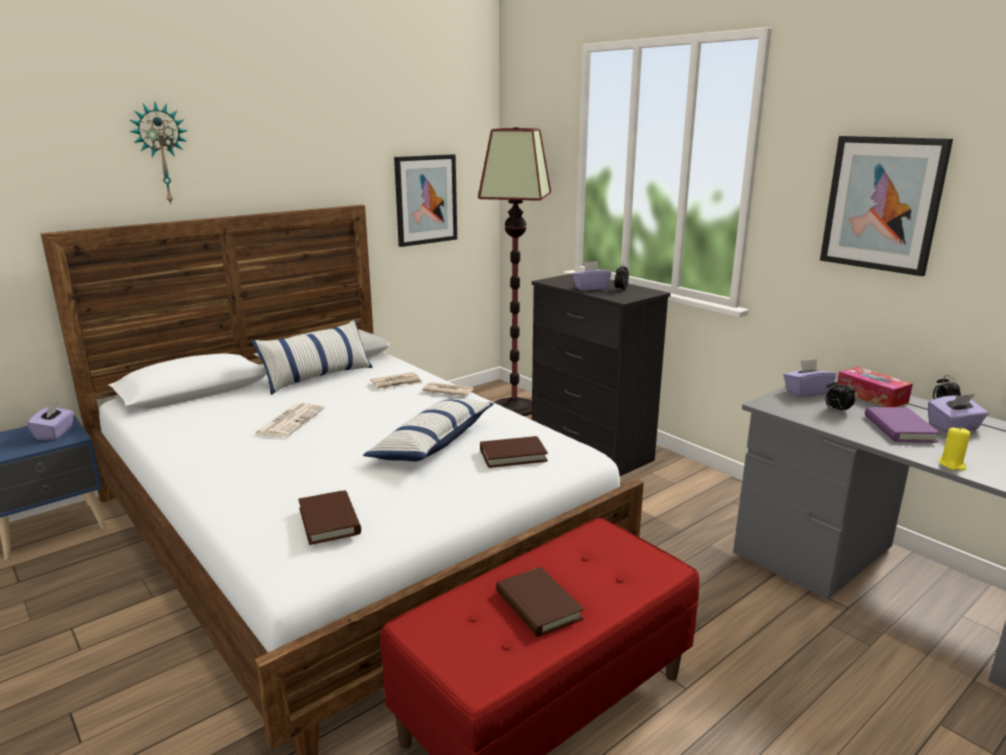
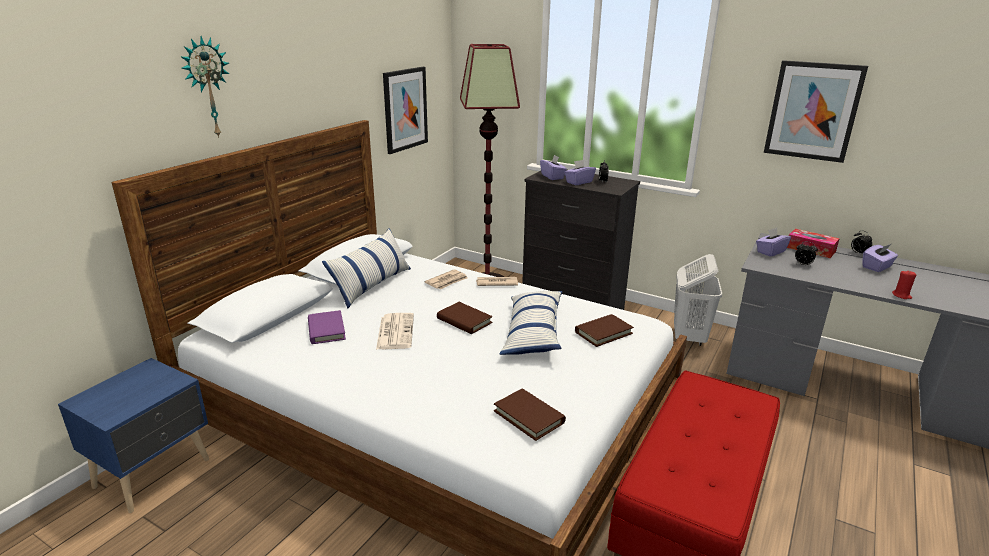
camera: 20 degrees left, 5 degrees up
purple tissue box [27,402,74,440] -> purple tissue box moved to [540,155,567,180]
brown book [496,567,584,637] -> brown book moved to [437,302,493,334]
purple book [865,407,940,442] -> purple book moved to [308,310,346,344]
yellow candle [939,427,971,471] -> red candle [892,270,916,299]
none -> white laundry basket [674,254,722,346]

